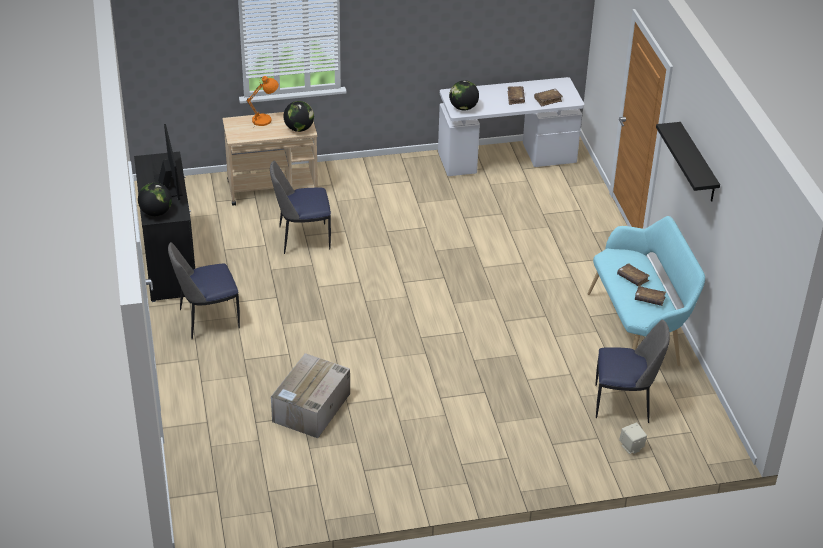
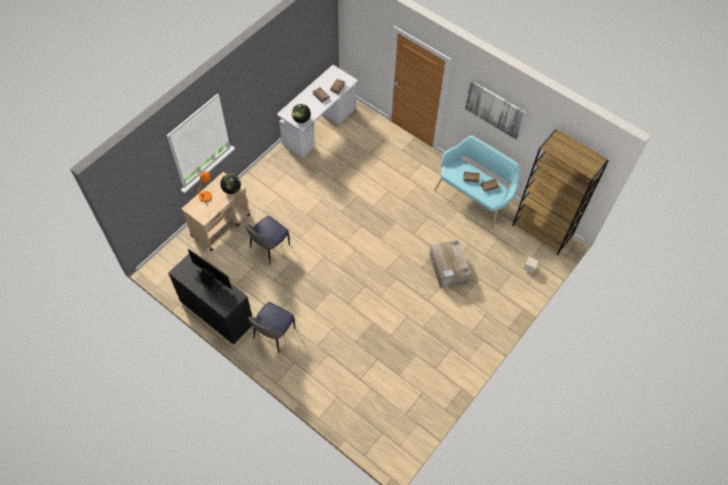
camera: 40 degrees left, 20 degrees up
globe [138,183,172,216] -> none
cardboard box [271,353,350,438] -> cardboard box moved to [429,240,471,289]
chair [596,320,670,423] -> none
black shelf [656,122,720,202] -> picture [465,81,525,139]
none -> brown bookcase [512,129,609,255]

